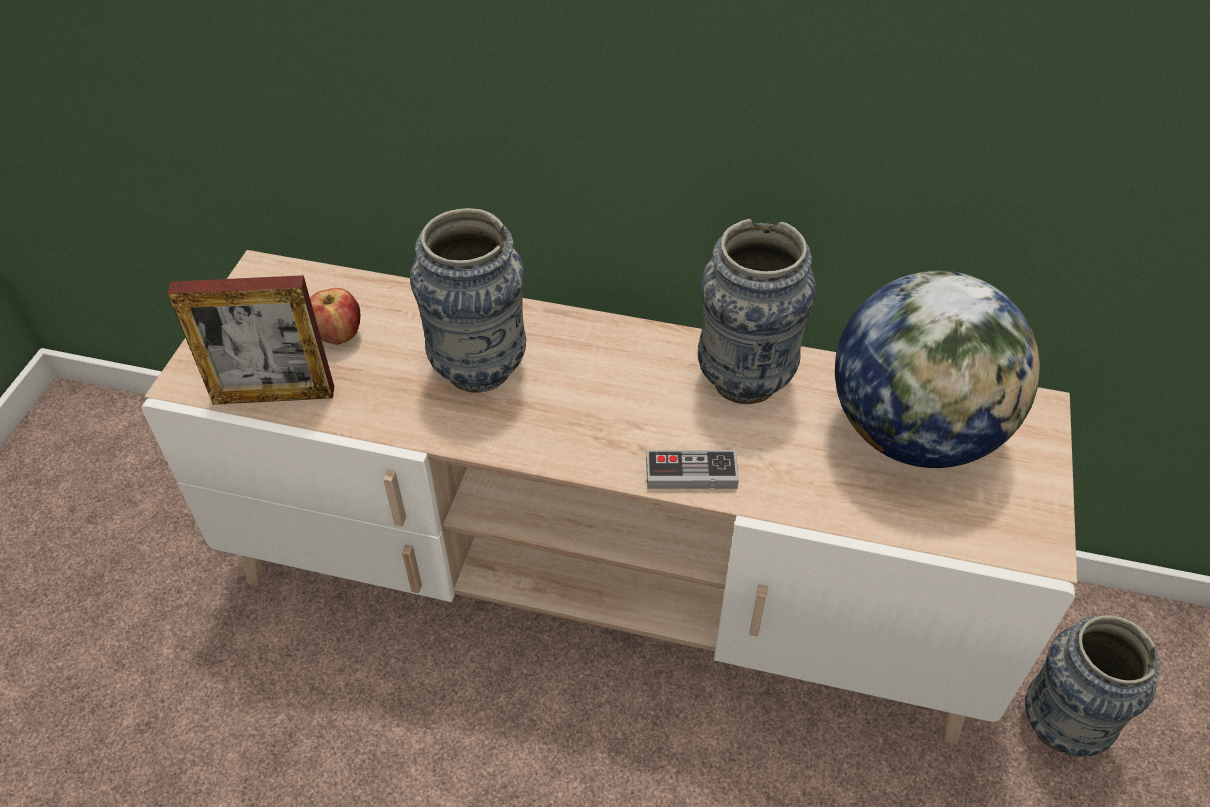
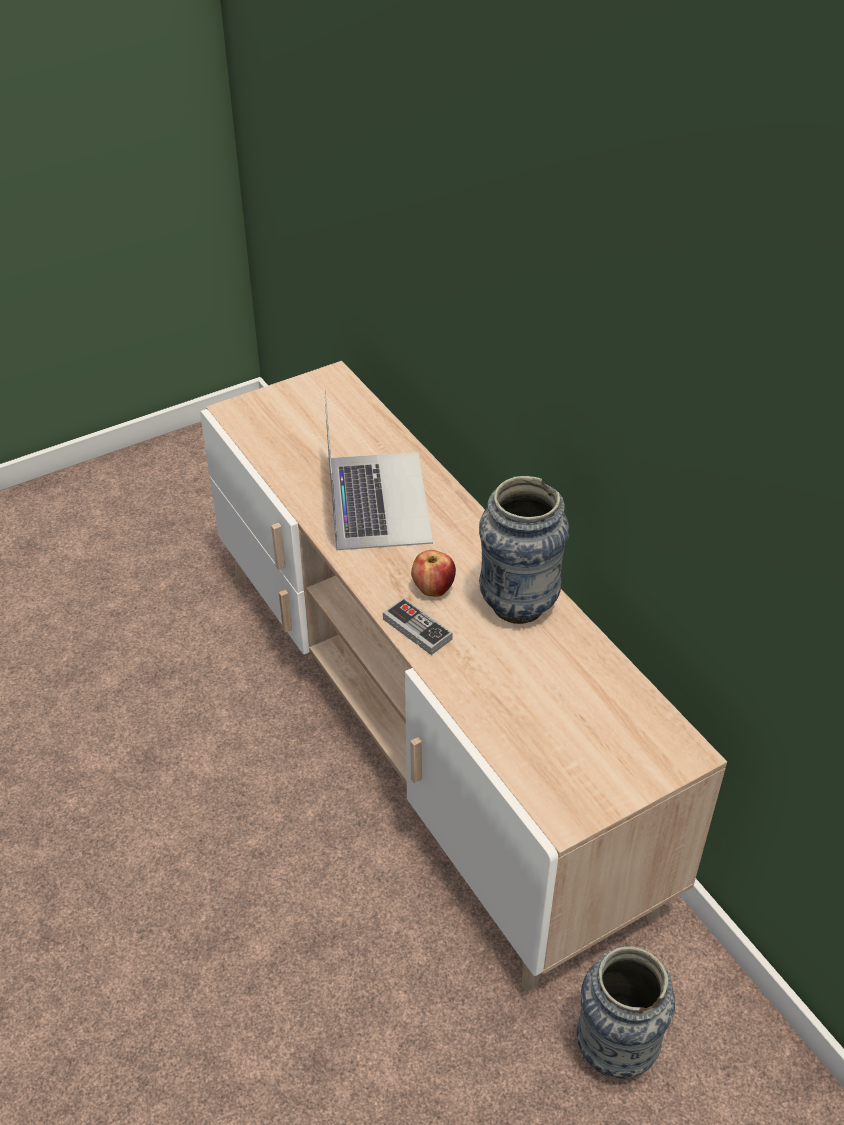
camera: 45 degrees right, 5 degrees down
picture frame [168,275,334,405] -> none
apple [310,288,360,345] -> apple moved to [411,550,456,597]
vase [410,208,526,393] -> laptop [324,390,433,550]
globe [835,271,1040,468] -> none

